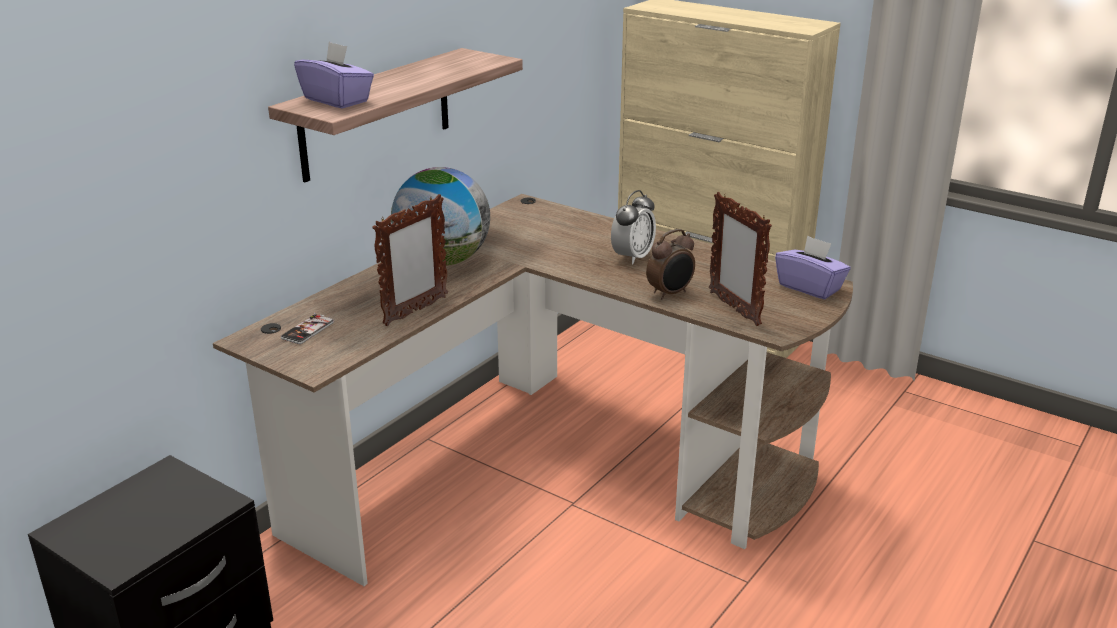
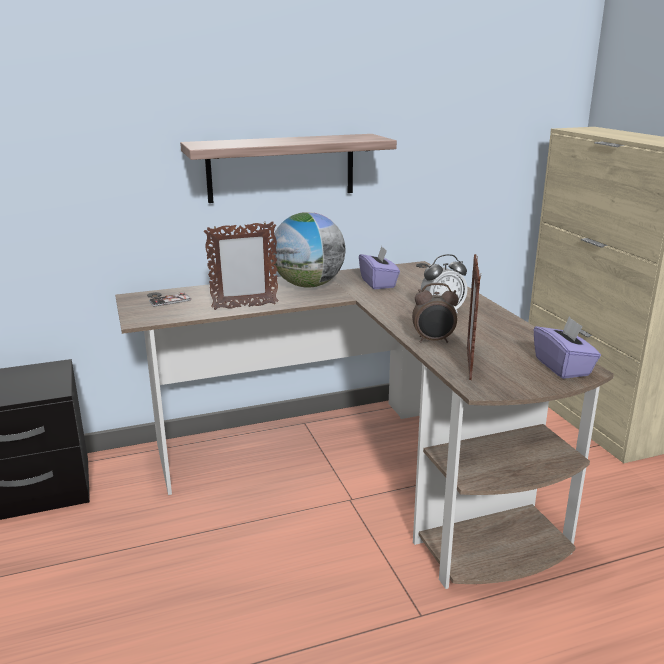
camera: 35 degrees right, 5 degrees down
purple tissue box [294,41,374,108] -> purple tissue box moved to [359,246,400,289]

